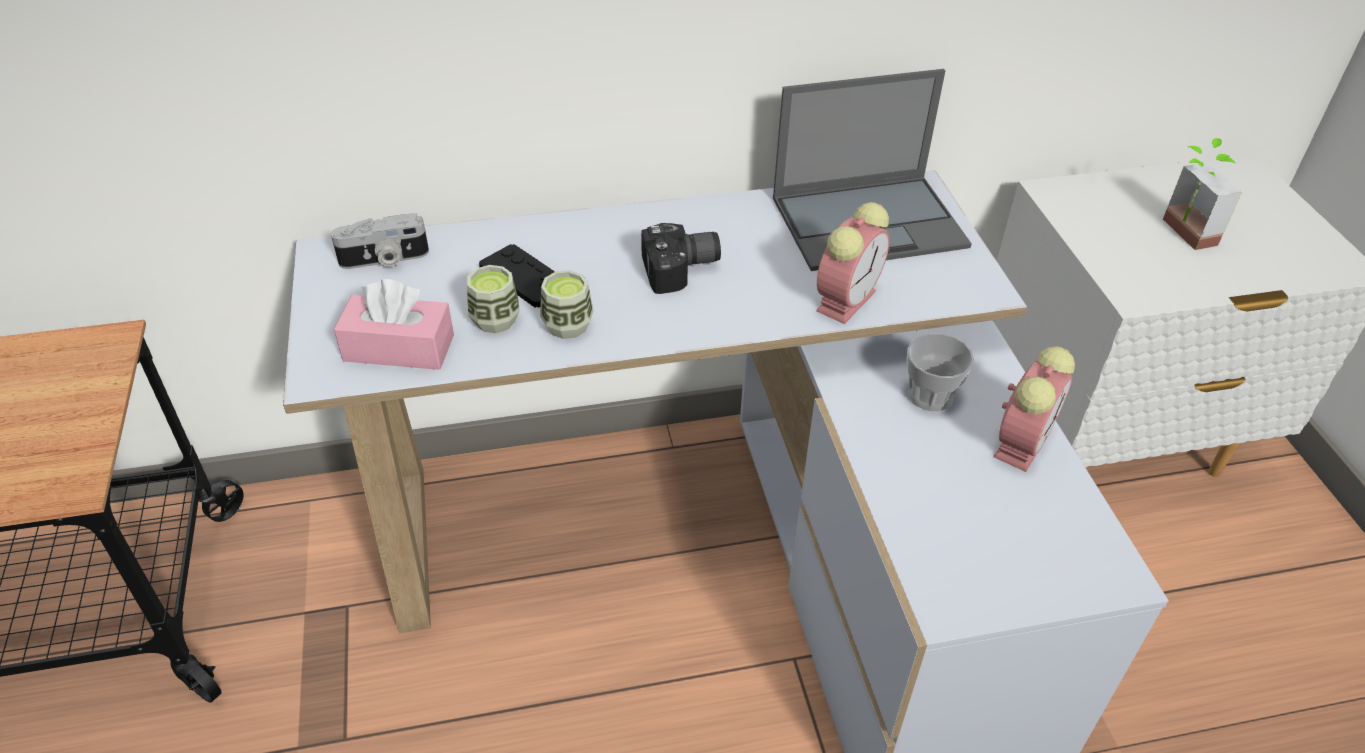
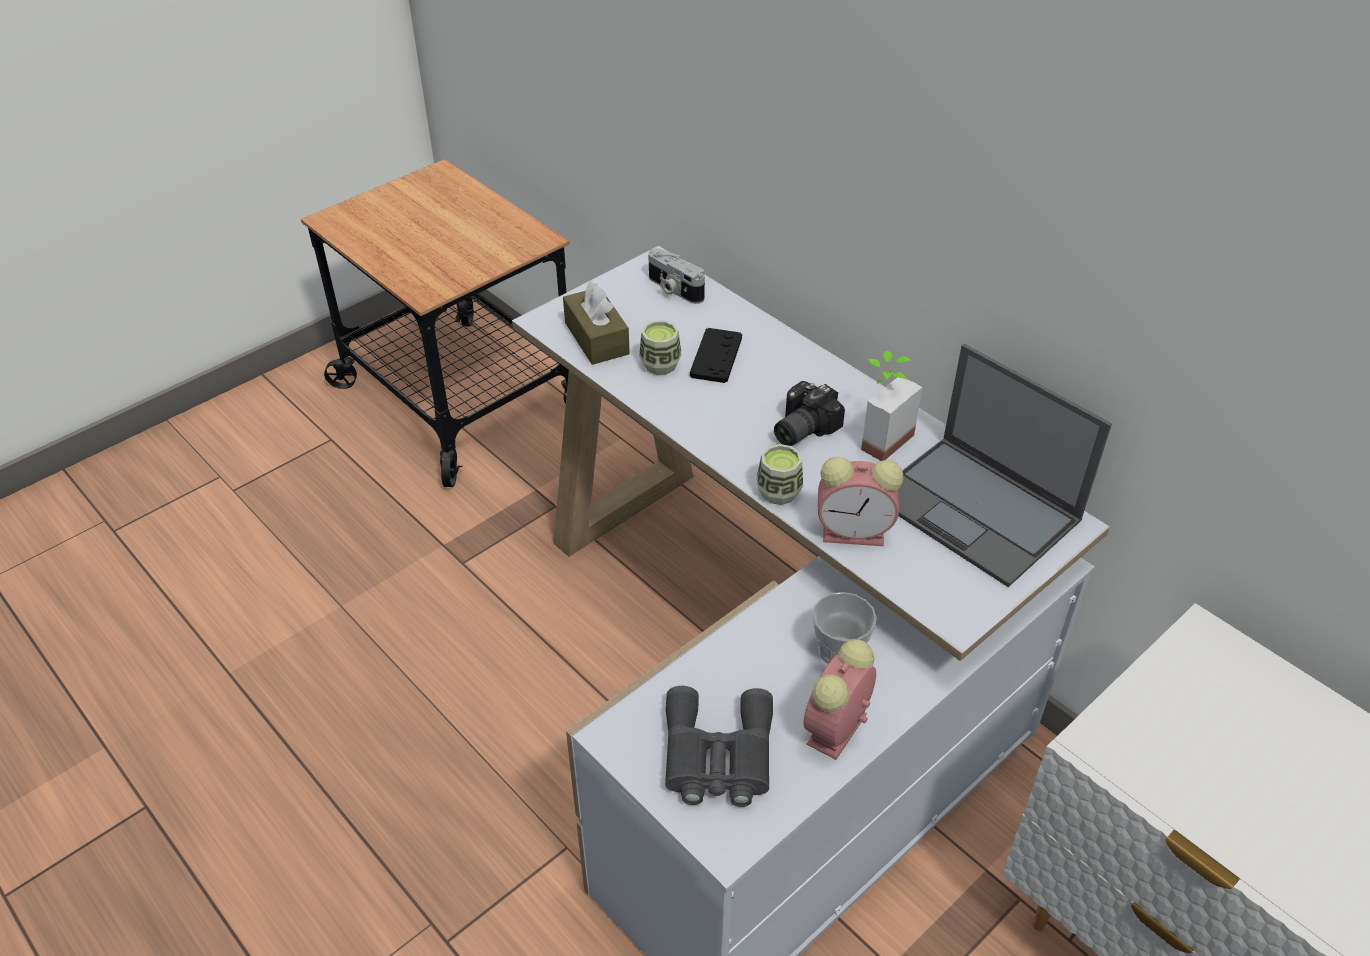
camera: 60 degrees right, 0 degrees up
pink tissue box [334,279,454,370] -> brown tissue box [563,282,630,365]
cup [540,270,593,339] -> cup moved to [757,444,803,505]
camera [641,223,721,294] -> camera turned 90 degrees clockwise [774,381,845,446]
alarm clock [994,346,1075,472] -> alarm clock turned 120 degrees clockwise [804,640,876,760]
potted plant [1163,138,1242,250] -> potted plant moved to [861,351,922,461]
none -> grey binoculars [665,686,773,807]

